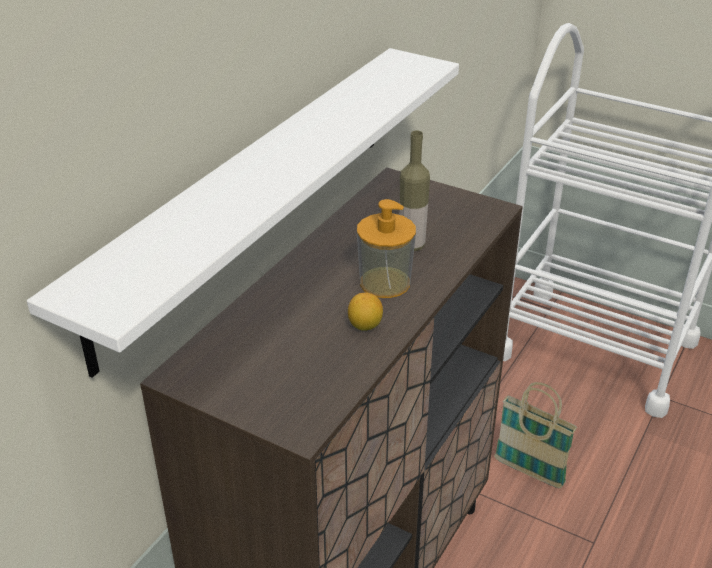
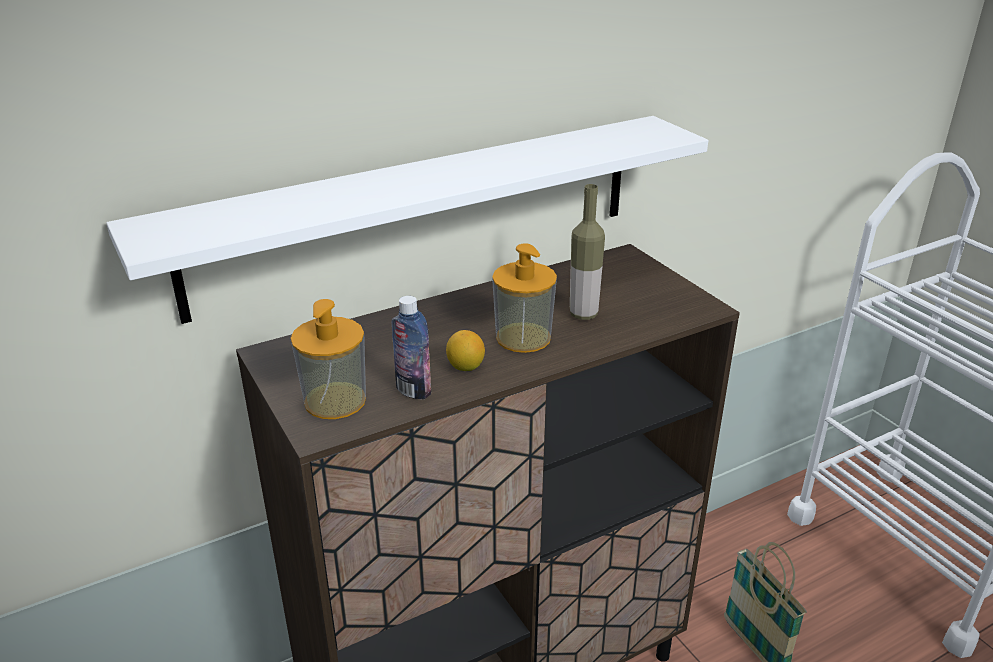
camera: 30 degrees right, 5 degrees down
none -> soap dispenser [291,299,366,419]
none -> bottle [391,296,431,399]

